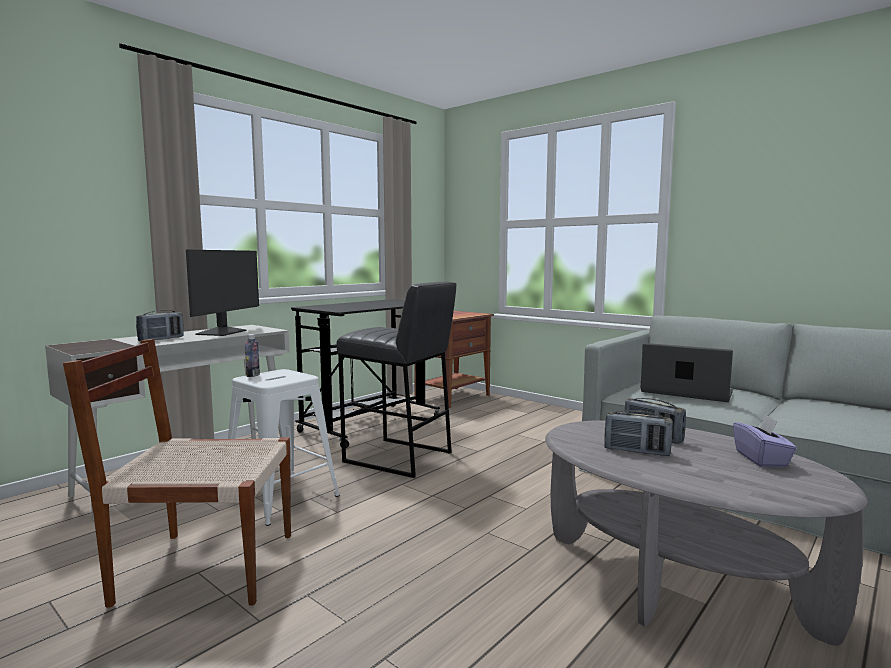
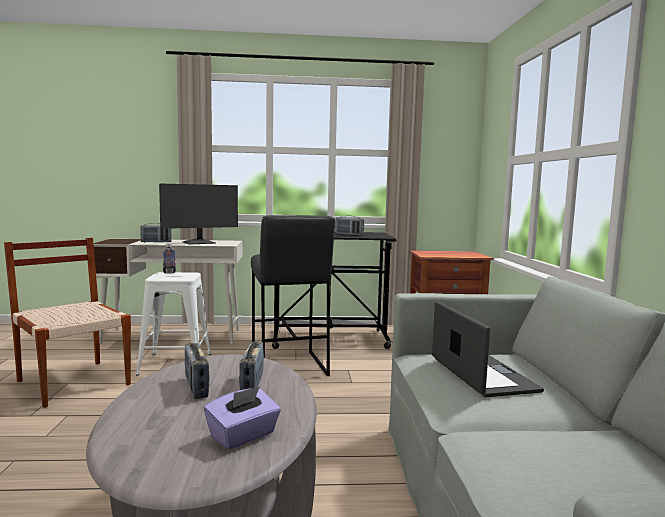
camera: 45 degrees right, 0 degrees up
none -> radio [335,216,364,236]

